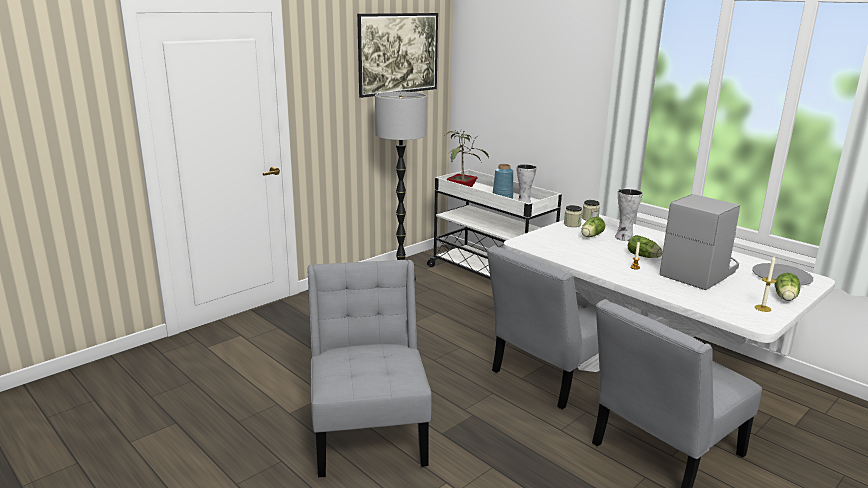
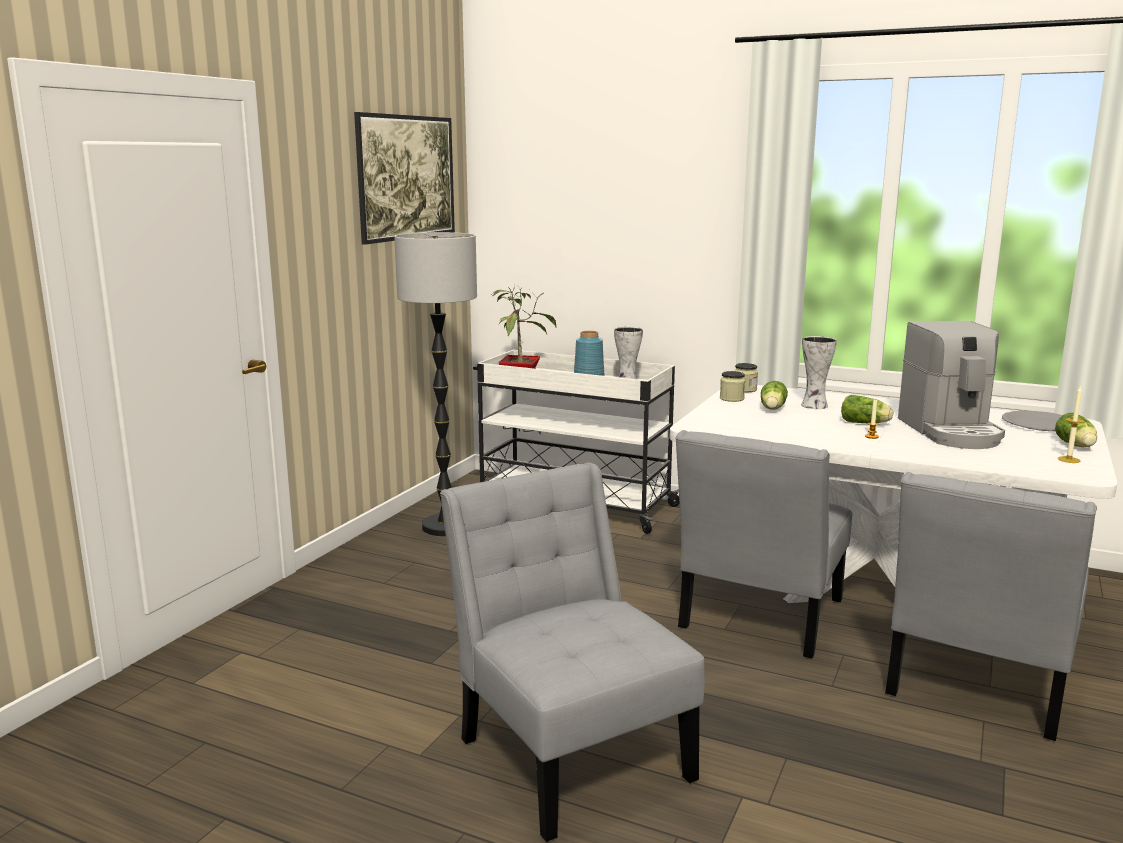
camera: 20 degrees left, 5 degrees down
coffee machine [660,194,740,290] -> coffee machine turned 150 degrees clockwise [898,321,1005,449]

